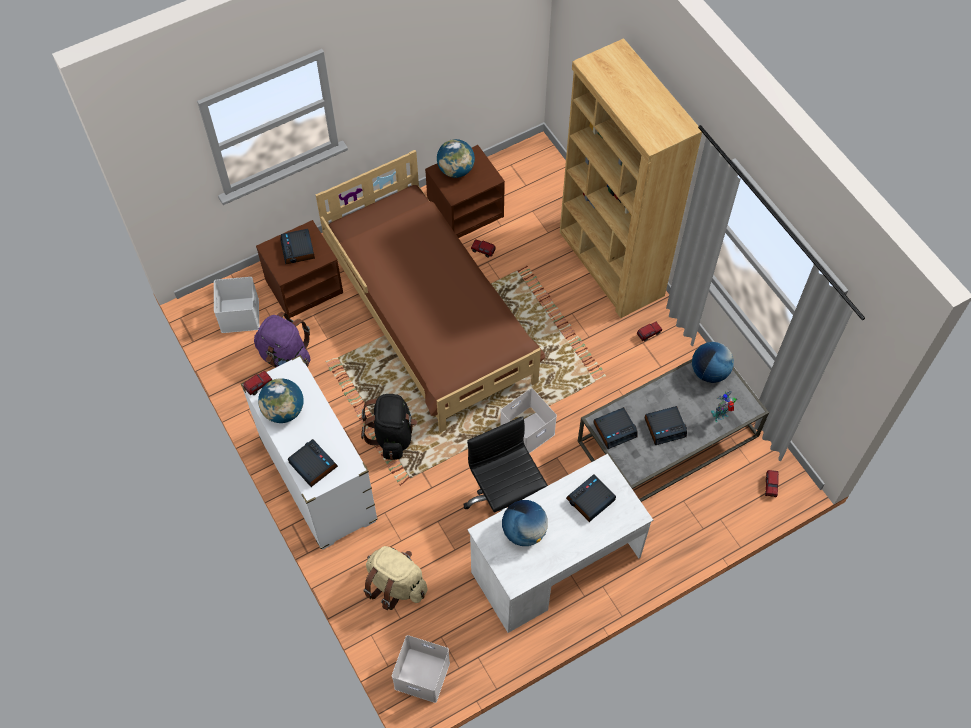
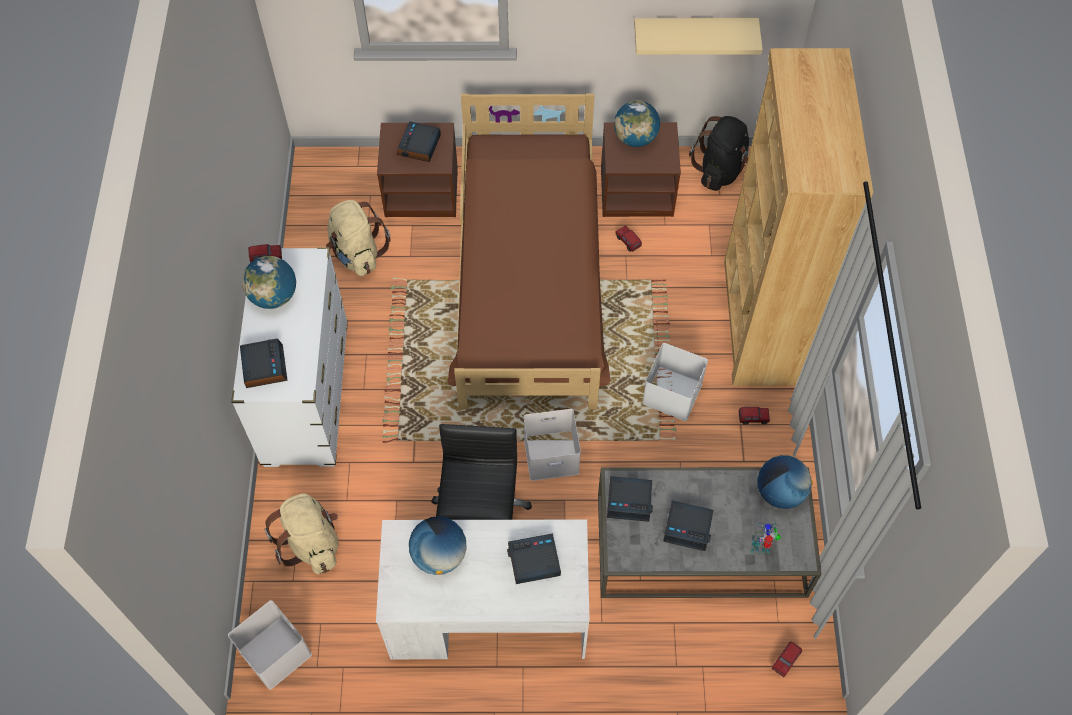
camera: 30 degrees right, 0 degrees up
white storage box [214,277,259,333] -> white storage box moved to [643,343,708,421]
purple backpack [254,312,311,367] -> beige backpack [326,200,391,276]
black backpack [361,394,417,460] -> black backpack moved to [689,116,749,191]
none -> beige shelf [634,18,763,55]

